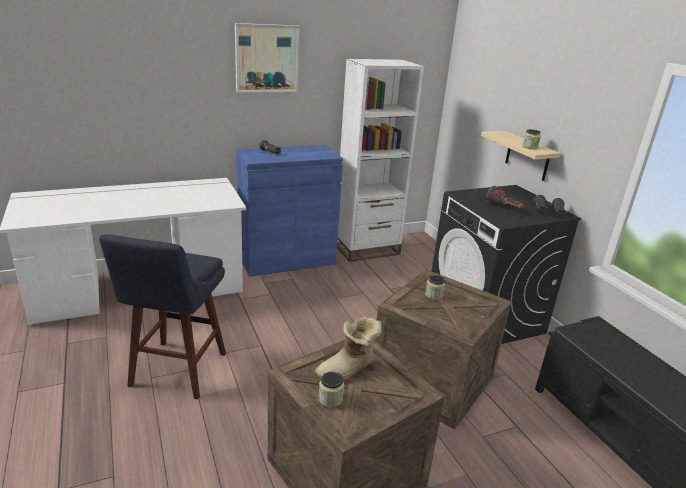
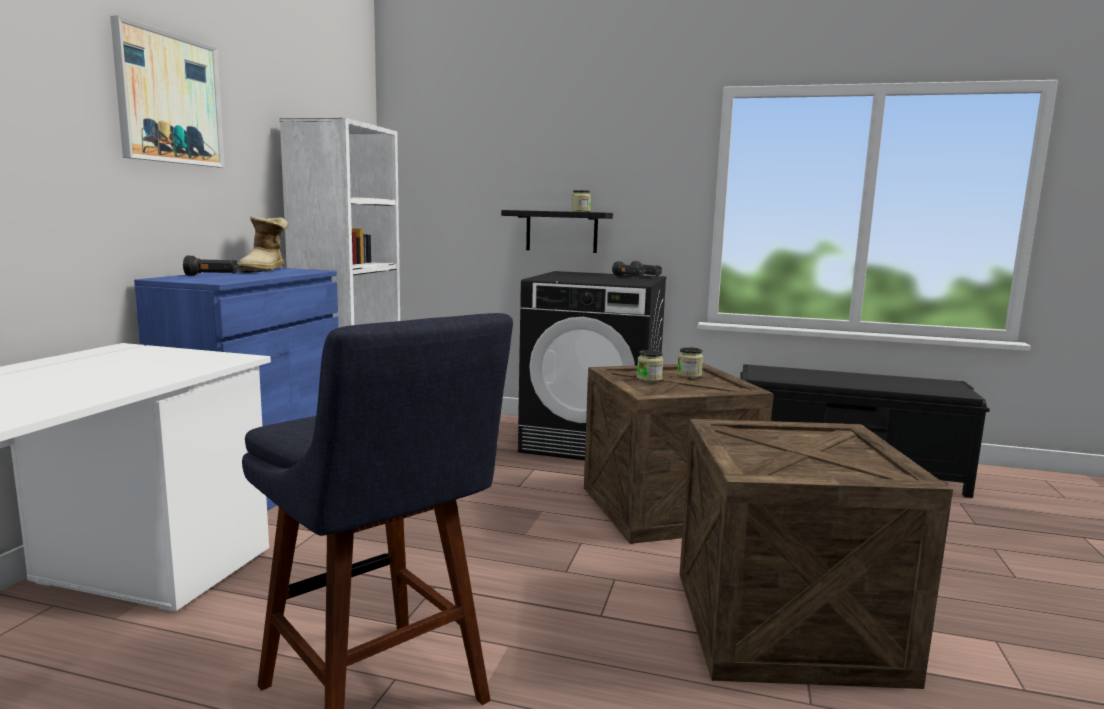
camera: 50 degrees left, 15 degrees down
boot [315,316,382,380] -> boot moved to [238,216,289,273]
jar [318,372,344,407] -> jar moved to [677,347,703,378]
beige shelf [481,131,561,181] -> black shelf [501,210,613,253]
flashlight [486,186,524,209] -> none

